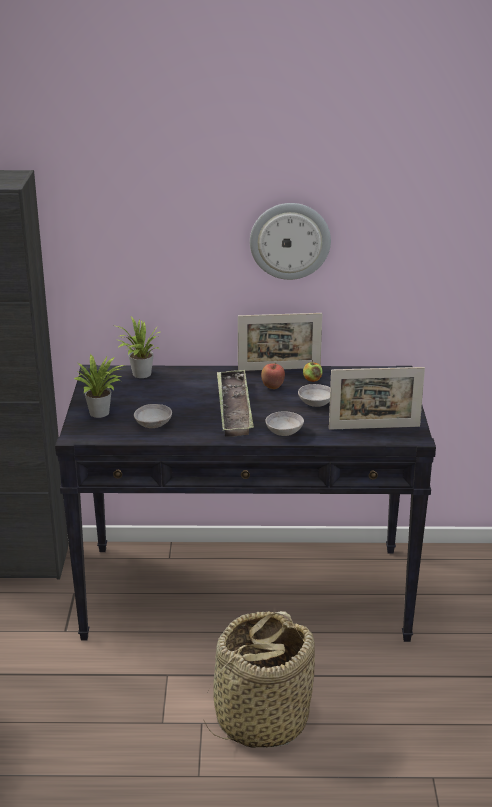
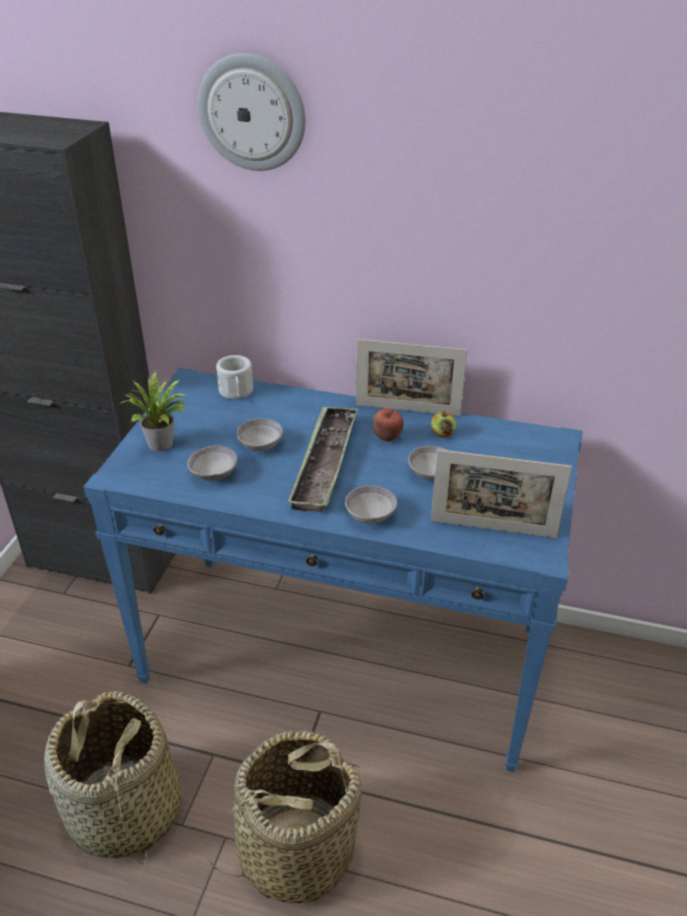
camera: 15 degrees right, 10 degrees up
black console table [55,365,436,642] -> blue console table [83,368,583,772]
potted plant [117,317,160,378] -> white mug [216,355,253,399]
wall clock [250,203,331,280] -> wall clock moved to [198,53,306,171]
none -> basket [44,691,181,864]
none -> grey bowl [237,418,283,451]

